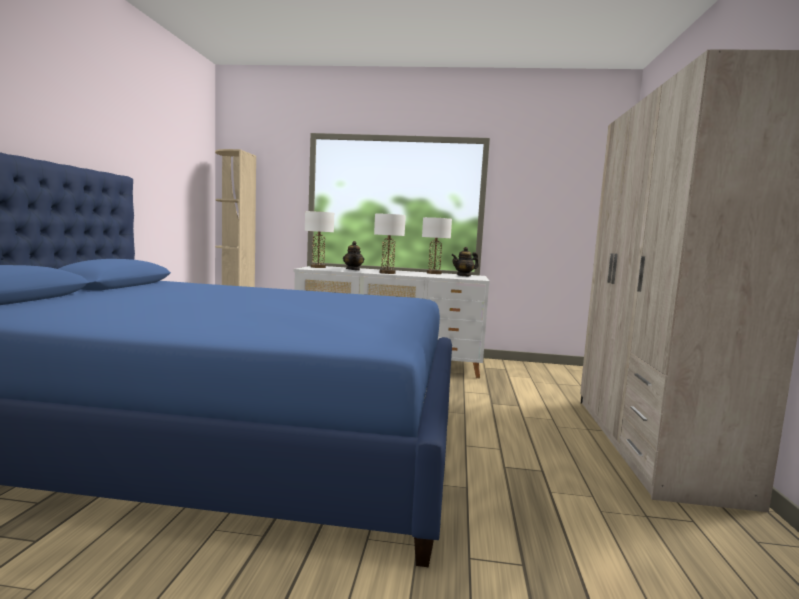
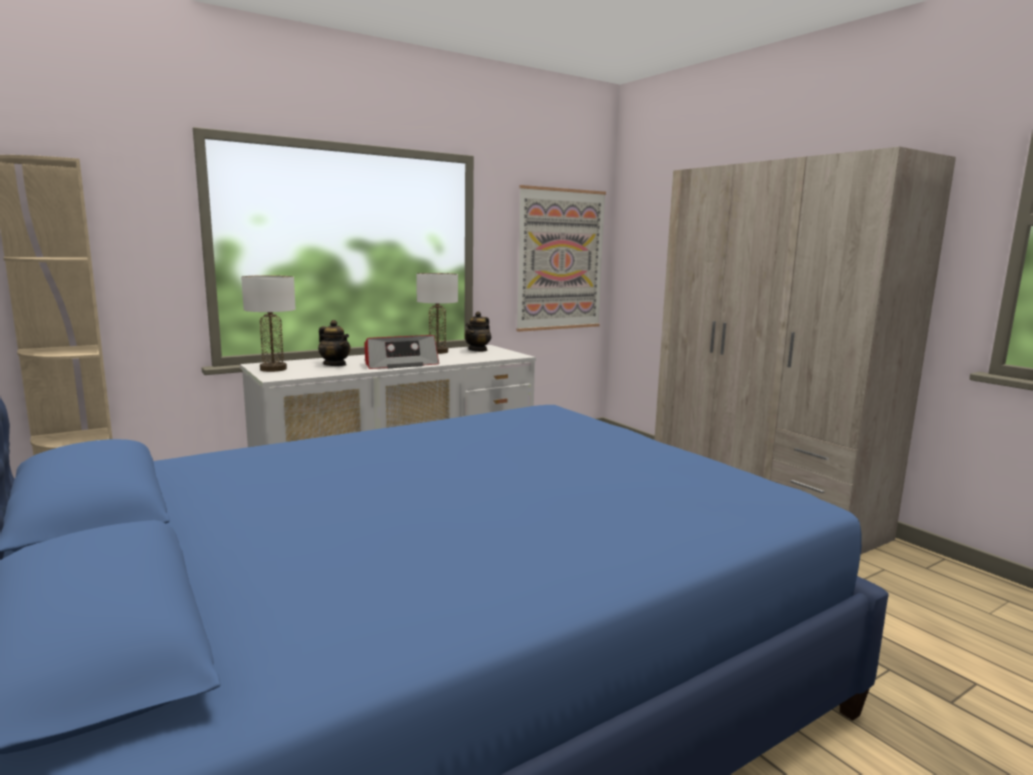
camera: 40 degrees left, 5 degrees up
table lamp [374,214,406,274] -> radio [365,335,439,369]
none -> picture [516,185,606,332]

